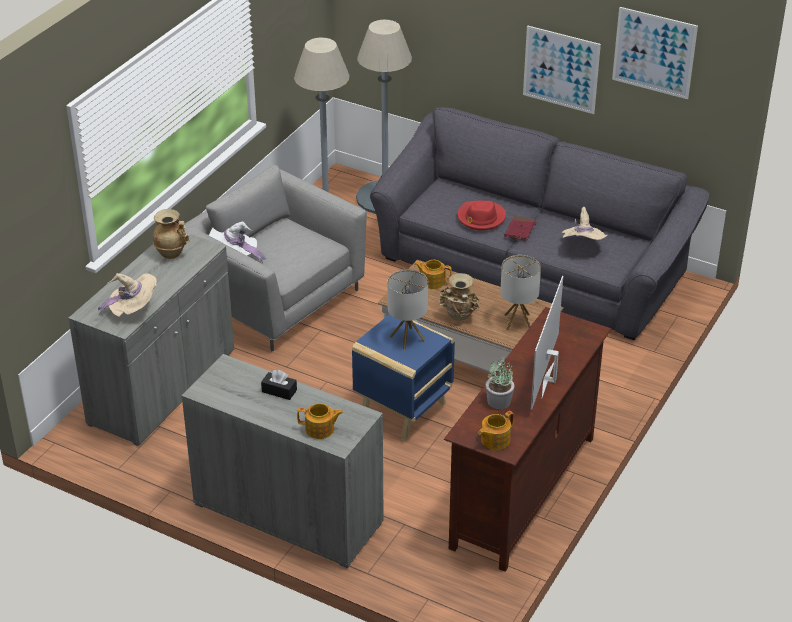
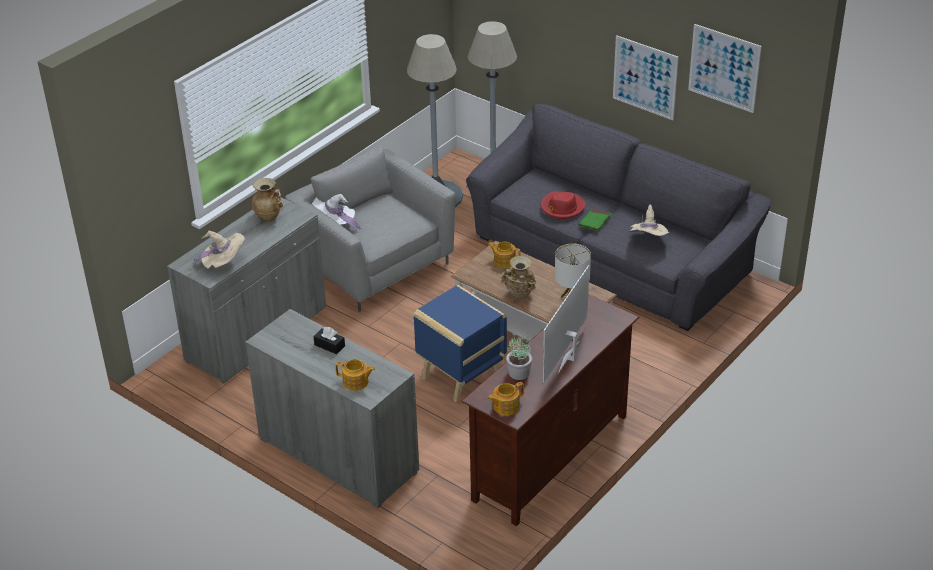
camera: 10 degrees right, 0 degrees up
table lamp [387,269,428,350] -> none
red book [504,216,536,241] -> green book [579,208,612,231]

